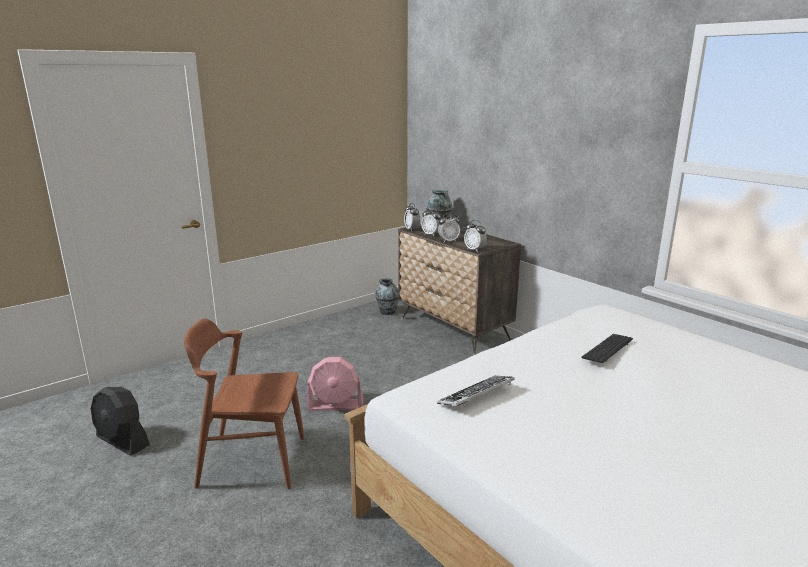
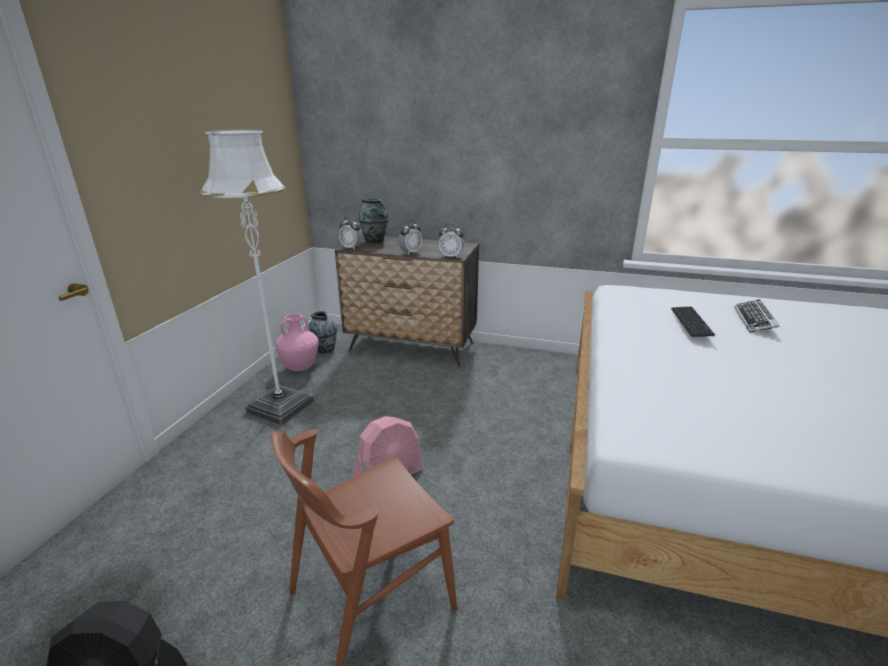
camera: 35 degrees left, 5 degrees up
alarm clock [421,207,441,236] -> none
keyboard [437,376,515,407] -> keyboard moved to [734,299,779,333]
none -> white floor lamp [200,130,314,426]
none -> pink vase [275,314,318,372]

